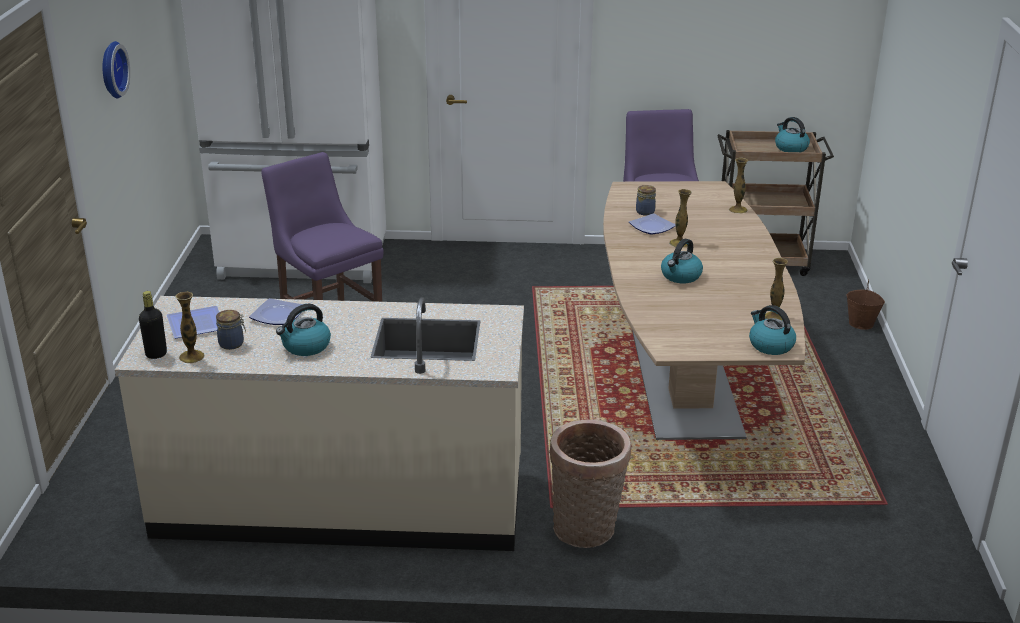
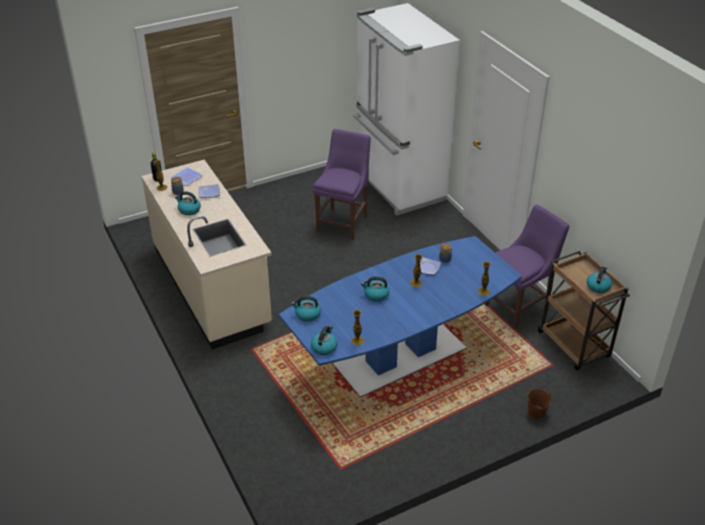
camera: 60 degrees right, 10 degrees up
wall clock [103,41,130,98] -> none
basket [549,419,631,548] -> none
brown dining table [603,181,805,440] -> blue dining table [279,236,522,397]
none -> kettle [291,296,321,322]

